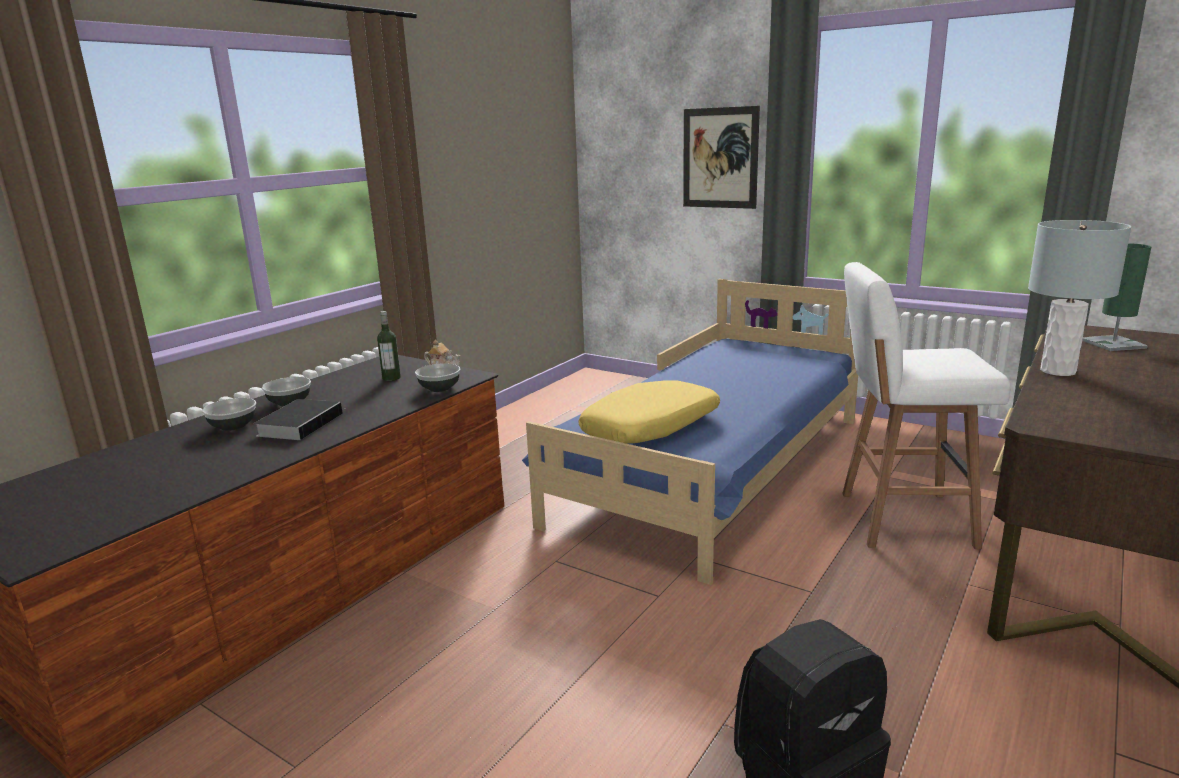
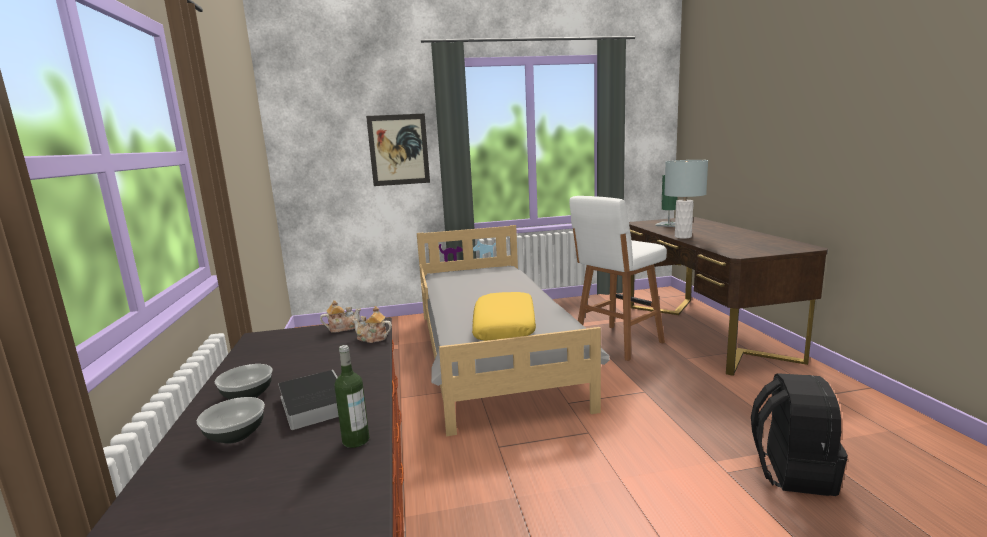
camera: 45 degrees left, 5 degrees down
bottle [377,311,401,381] -> bottle moved to [334,345,369,448]
bowl [415,363,461,392] -> teapot [352,306,392,343]
blue bed [522,279,858,585] -> grey bed [417,225,610,436]

